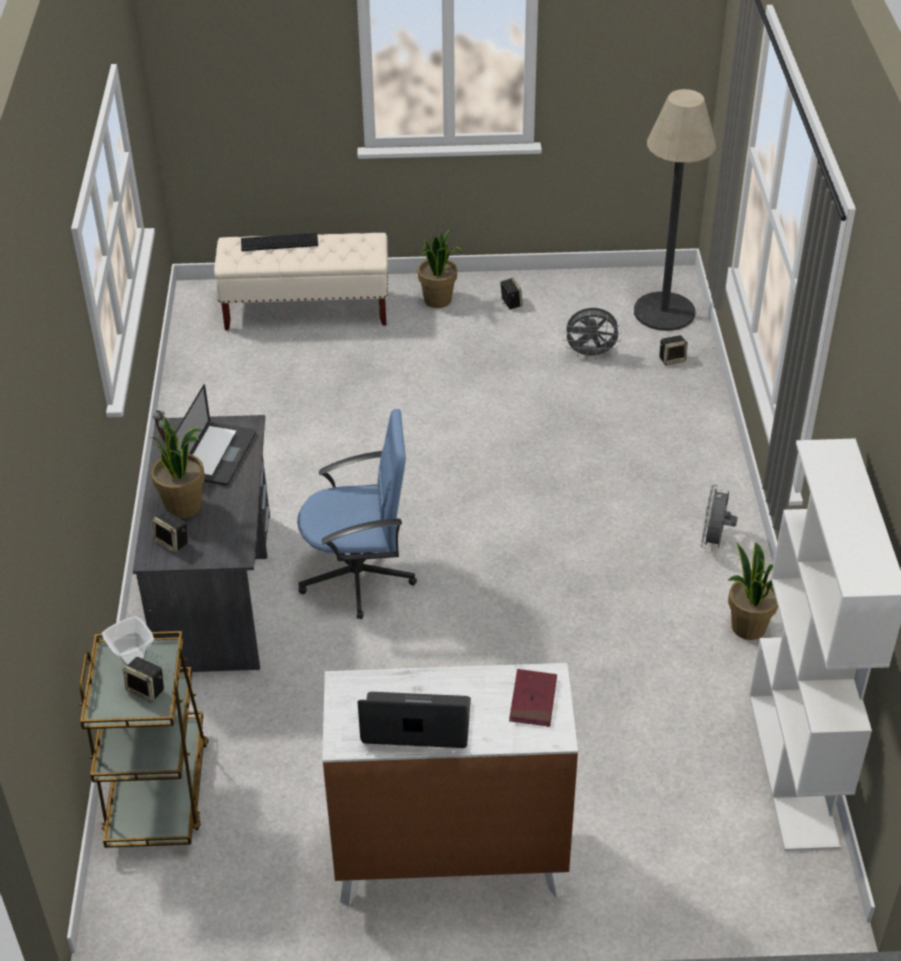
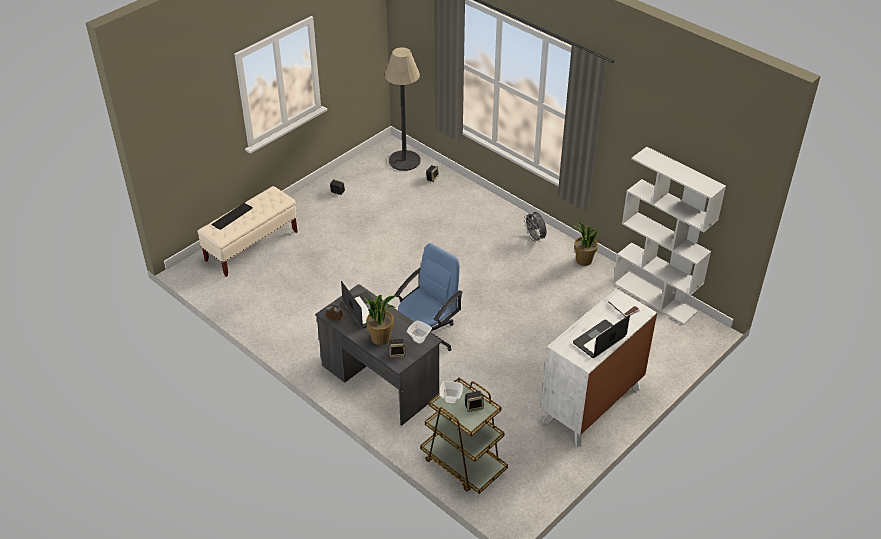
camera: 45 degrees left, 0 degrees up
potted plant [418,229,462,308] -> none
red book [509,669,557,727] -> white book [607,293,640,317]
grey fan [563,308,622,360] -> none
none -> bowl [406,321,432,344]

